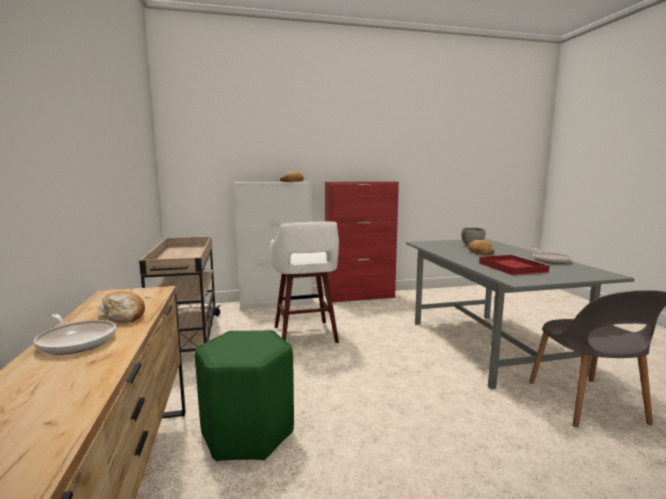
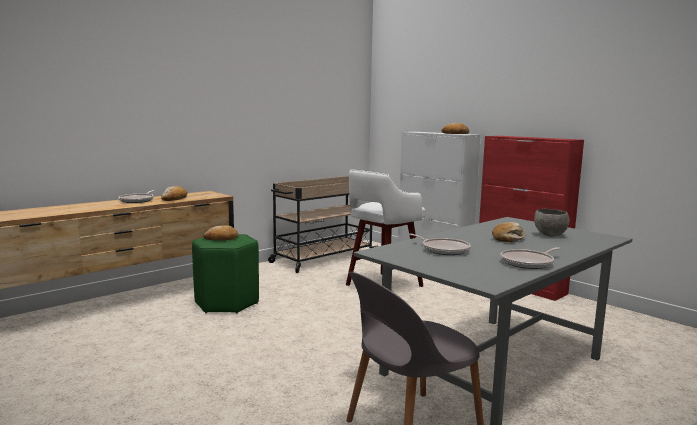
camera: 60 degrees right, 0 degrees up
red tray [479,255,551,275] -> frying pan [409,234,471,255]
none -> bread [203,226,239,241]

